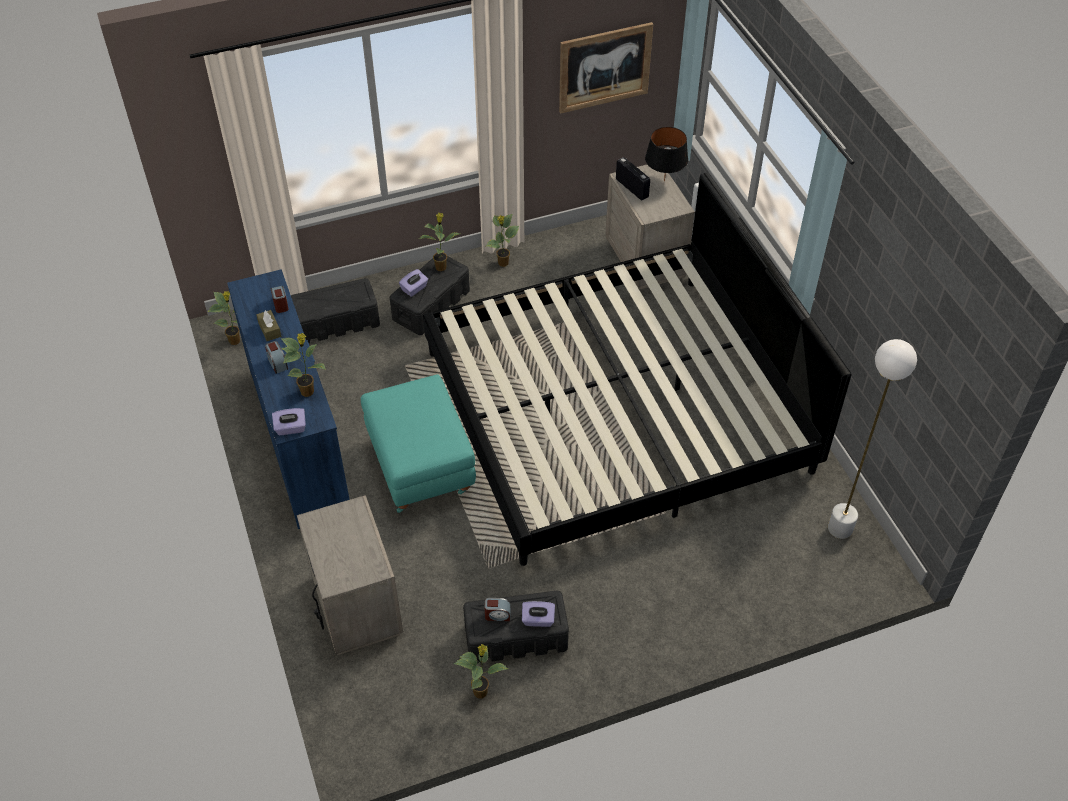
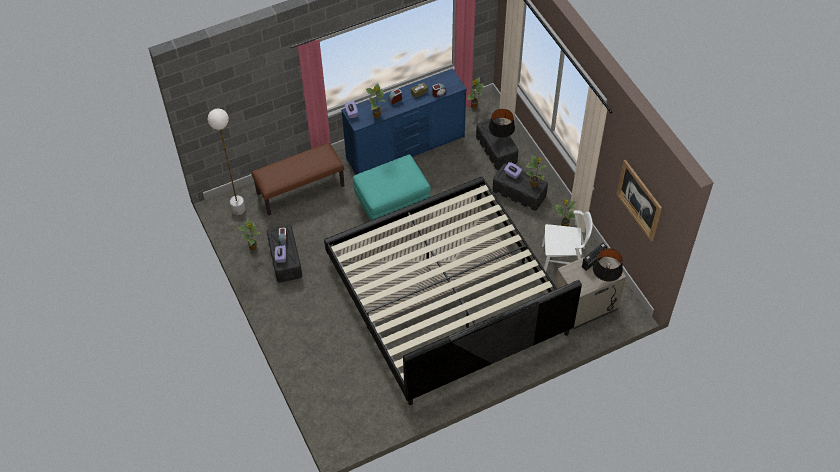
camera: 85 degrees right, 5 degrees up
beige nightstand [297,495,403,655] -> brown bench [252,143,344,216]
white floor lamp [828,339,917,539] -> white floor lamp moved to [208,109,245,215]
none -> black table lamp [489,109,515,138]
none -> white chair [542,210,593,272]

